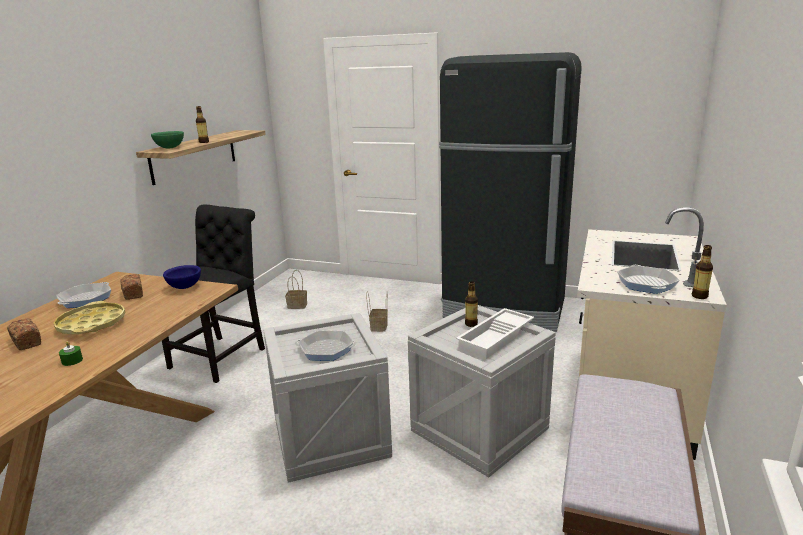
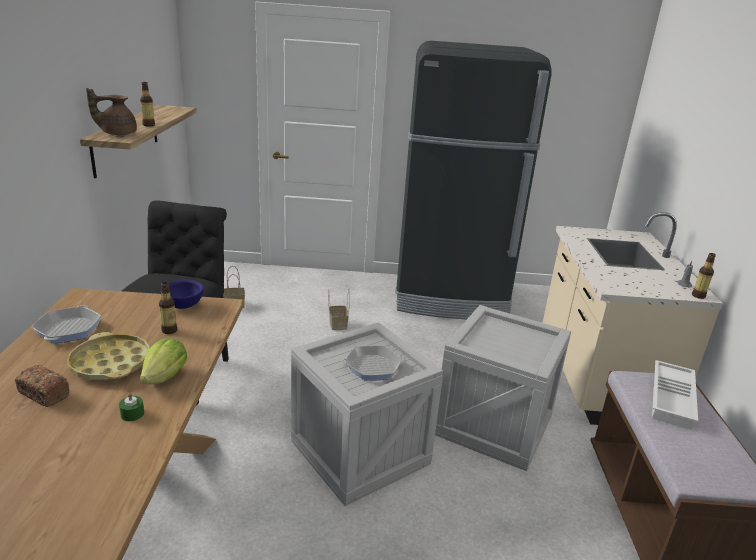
camera: 20 degrees left, 5 degrees up
bread [120,274,143,300] -> none
green bowl [151,131,184,149] -> brown teapot [86,88,137,135]
white tray [456,308,534,359] -> white tray moved to [652,360,698,430]
bottle [465,281,478,327] -> bottle moved to [159,282,177,334]
frying pan [617,265,680,294] -> none
none -> lettuce [140,338,187,384]

